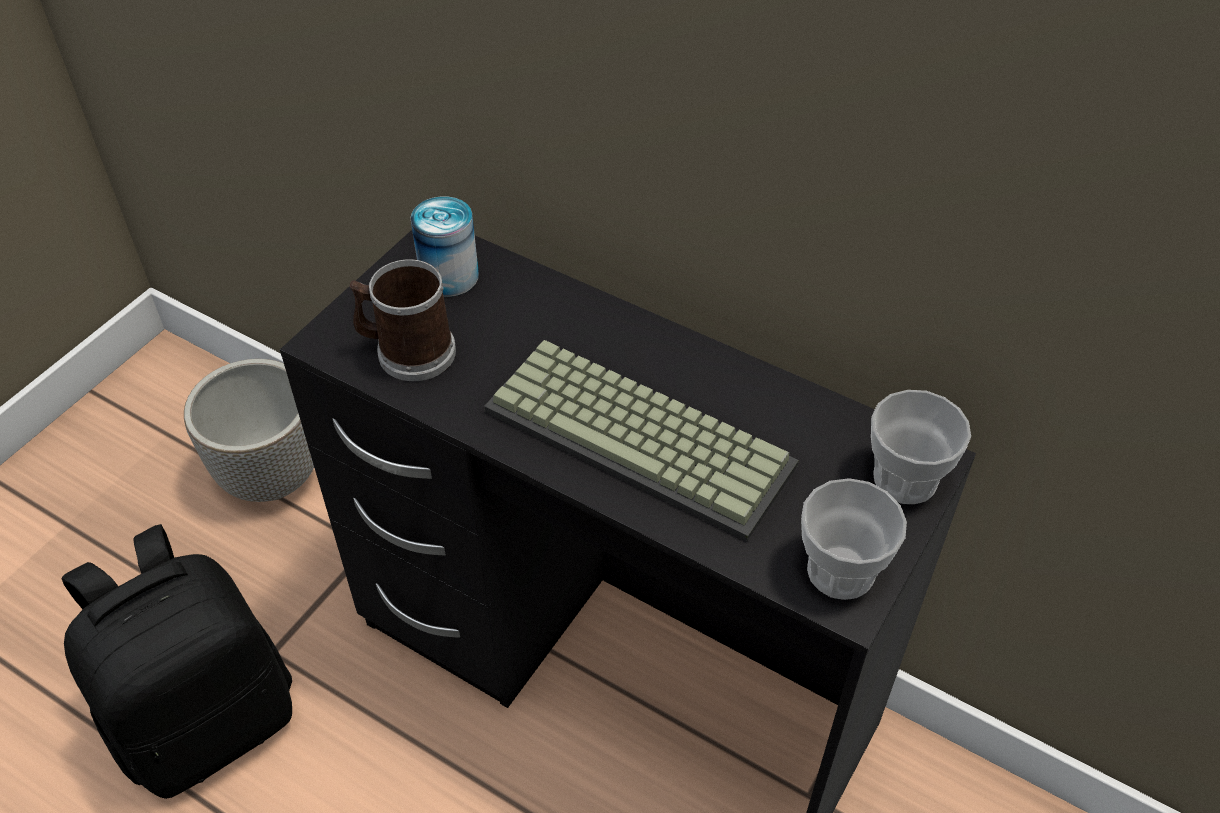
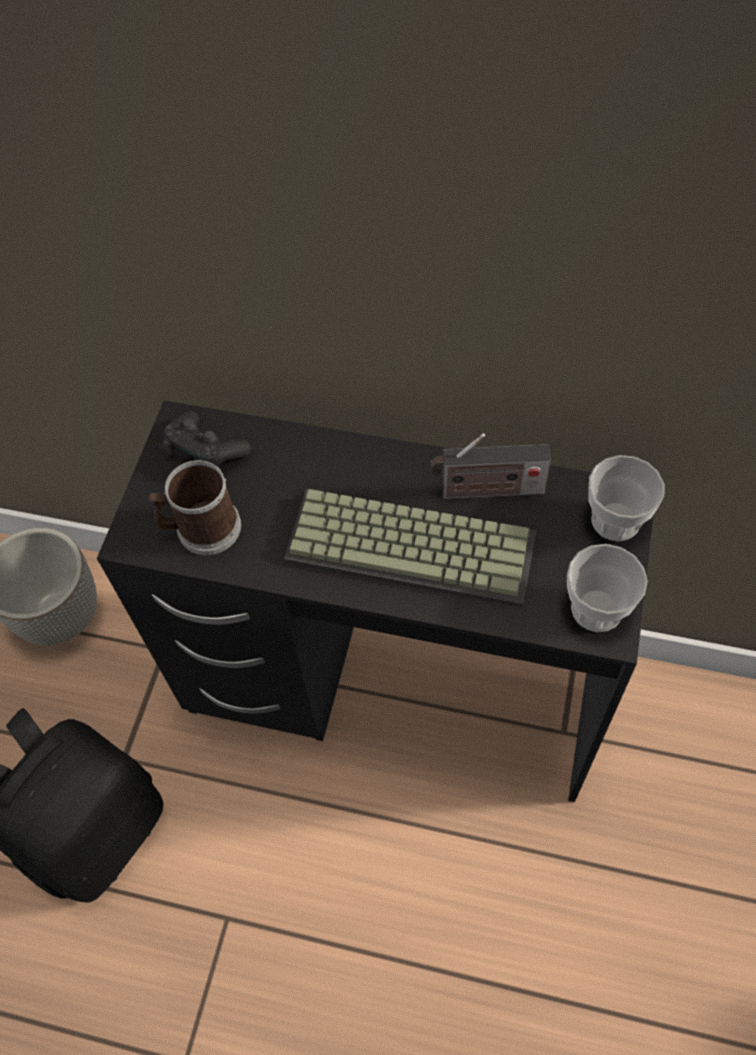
camera: 15 degrees left, 10 degrees up
can [410,196,479,297] -> black game controller [163,410,251,466]
none -> radio [431,433,551,499]

